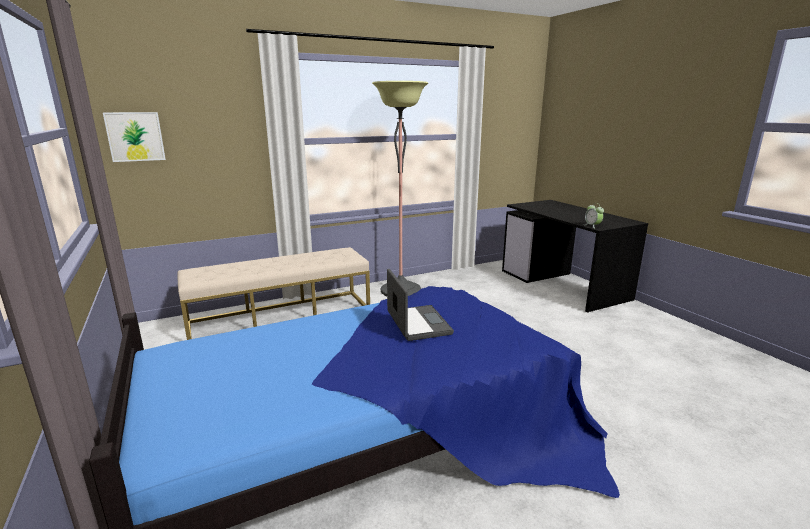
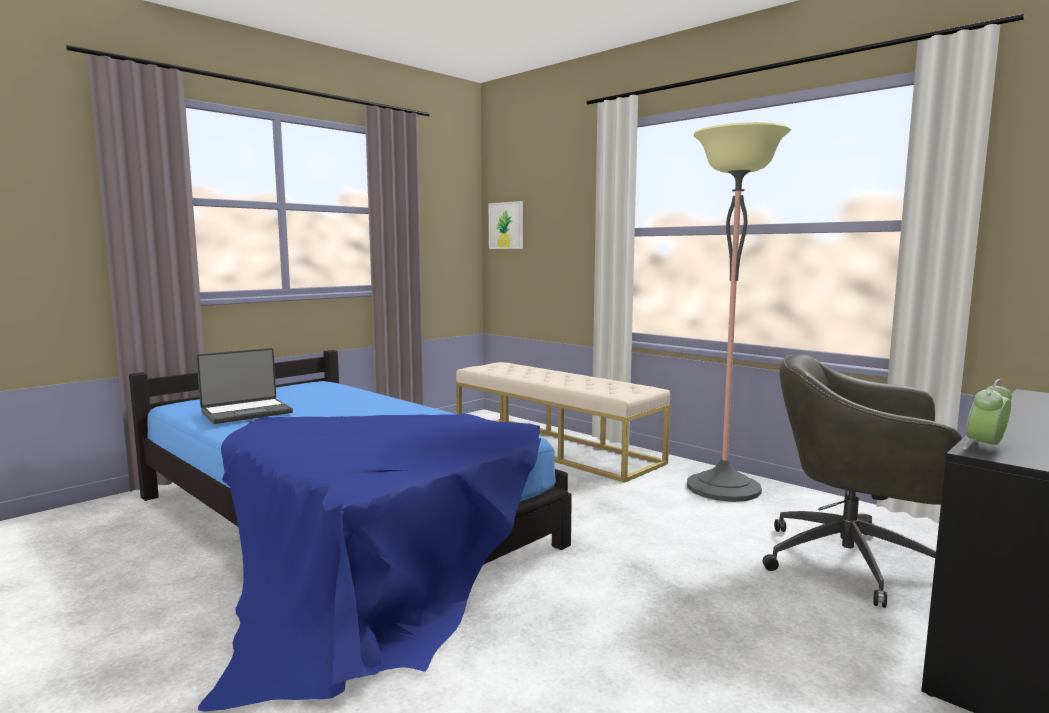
camera: 70 degrees right, 10 degrees down
laptop [387,269,454,341] -> laptop moved to [196,348,293,424]
none -> grey office chair [762,354,962,608]

